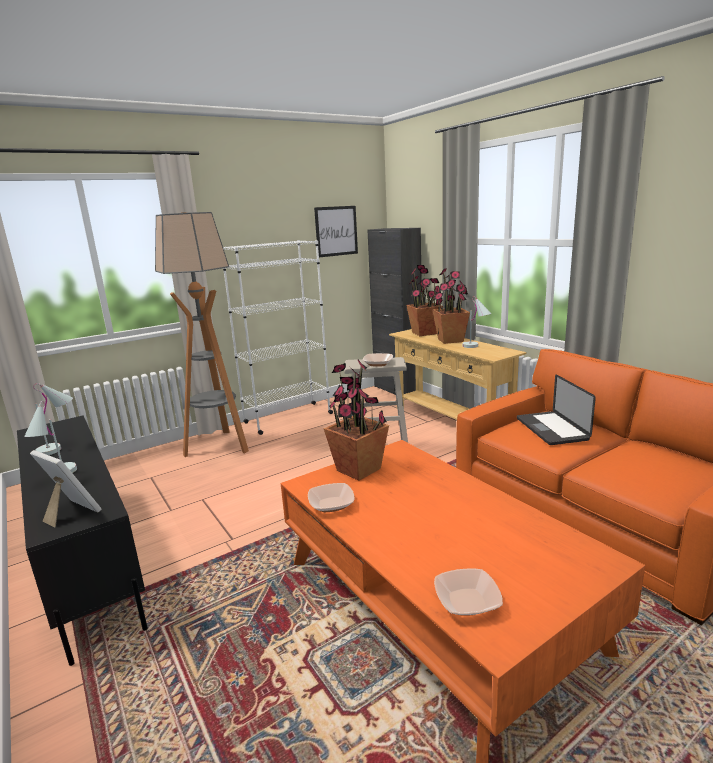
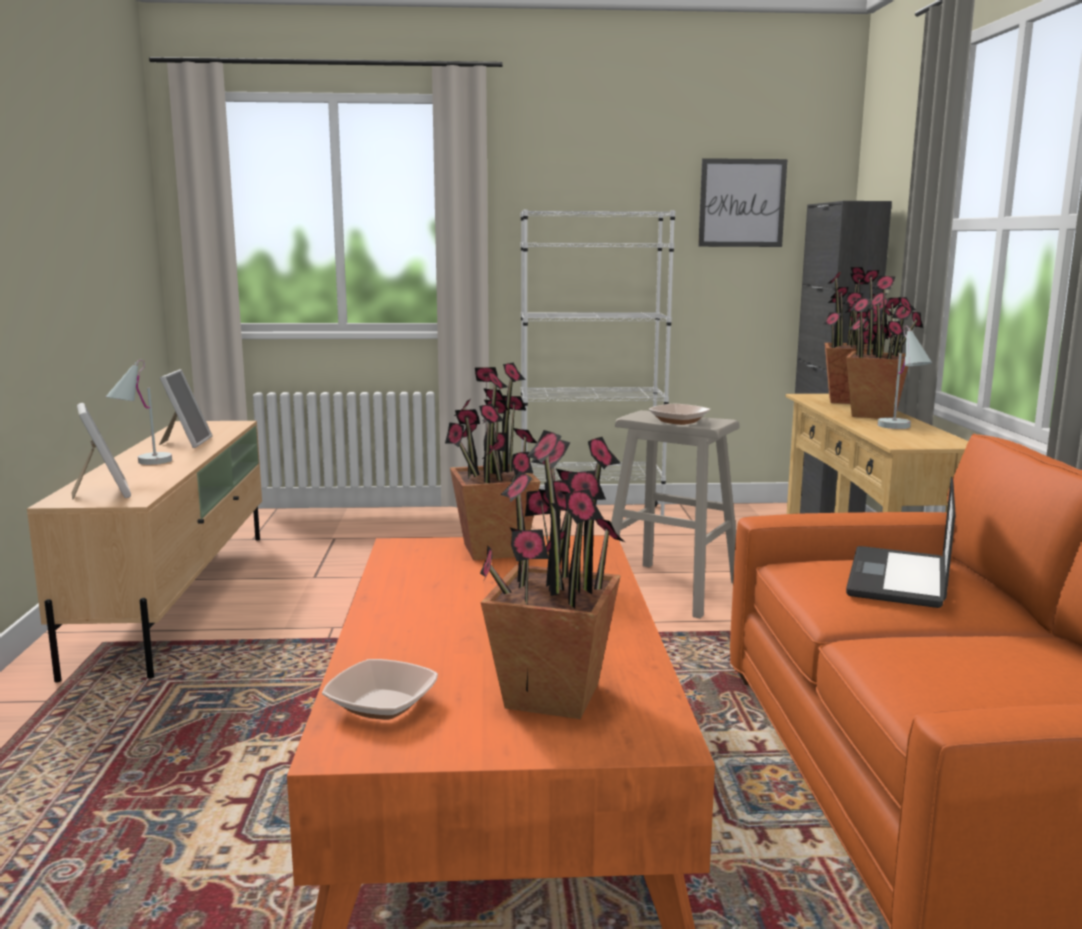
camera: 30 degrees right, 5 degrees down
black tv stand [17,416,148,666] -> beige tv stand [27,421,262,682]
white table lamp [33,383,73,455] -> picture frame [159,369,212,448]
floor lamp [155,212,249,457] -> none
bowl [308,483,355,512] -> none
none -> potted plant [480,430,625,719]

